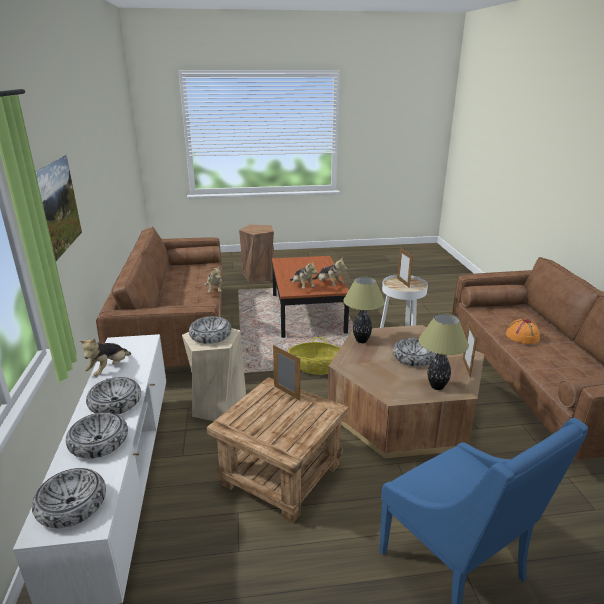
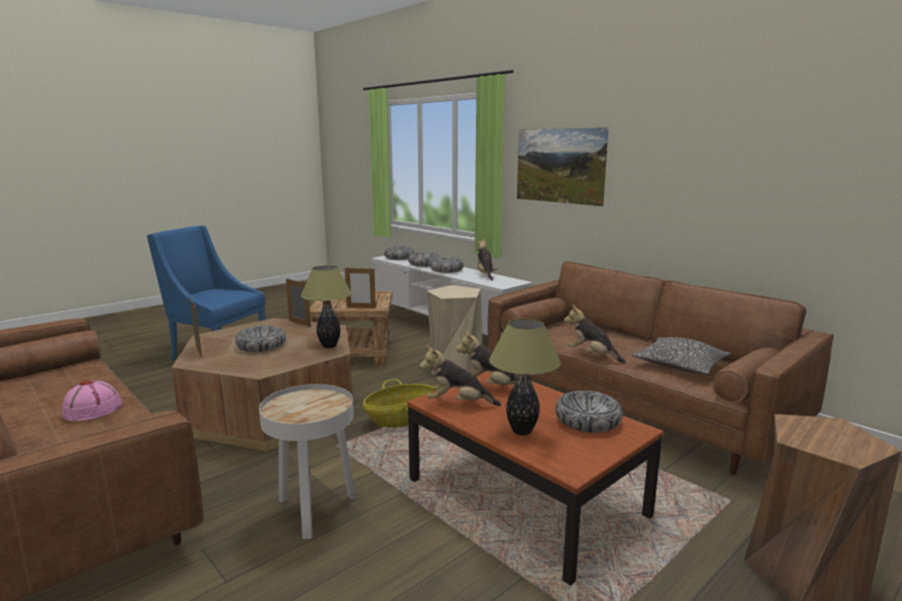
camera: 145 degrees right, 10 degrees down
bowl [189,316,232,344] -> bowl moved to [555,390,623,433]
picture frame [397,248,413,288] -> picture frame moved to [286,279,311,327]
table lamp [419,313,469,390] -> table lamp moved to [489,319,561,435]
orange hat [506,319,540,344] -> pink hat [62,380,122,421]
none -> pillow [632,337,731,374]

